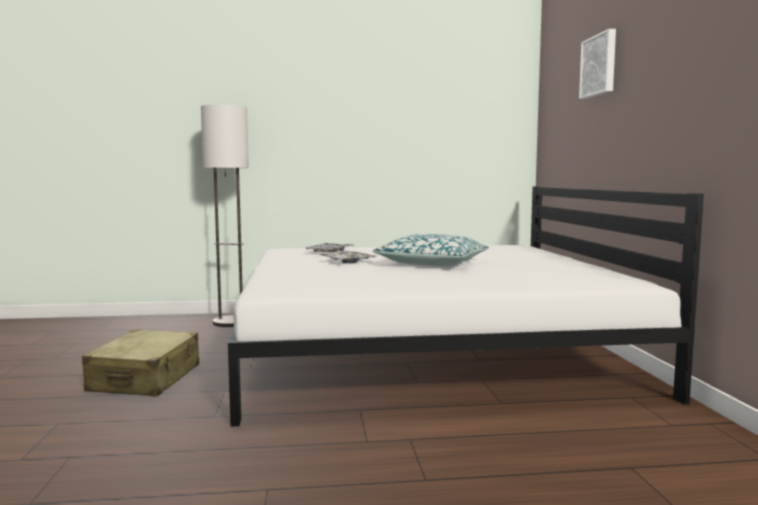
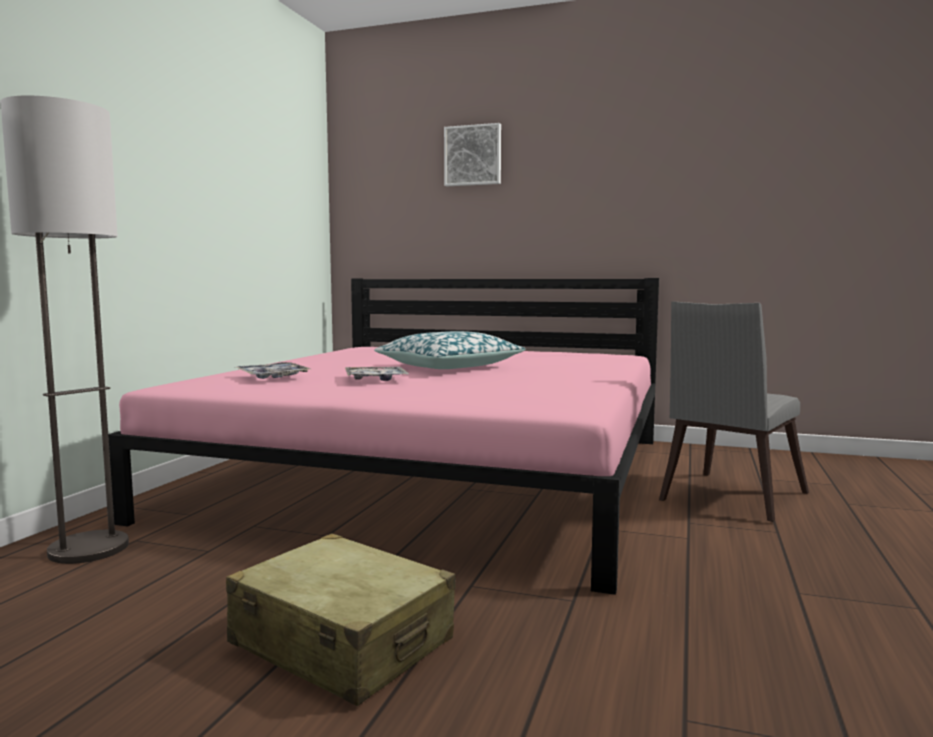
camera: 65 degrees left, 0 degrees up
white bed [228,187,704,427] -> pink bed [108,278,659,595]
none -> grey chair [659,301,809,522]

